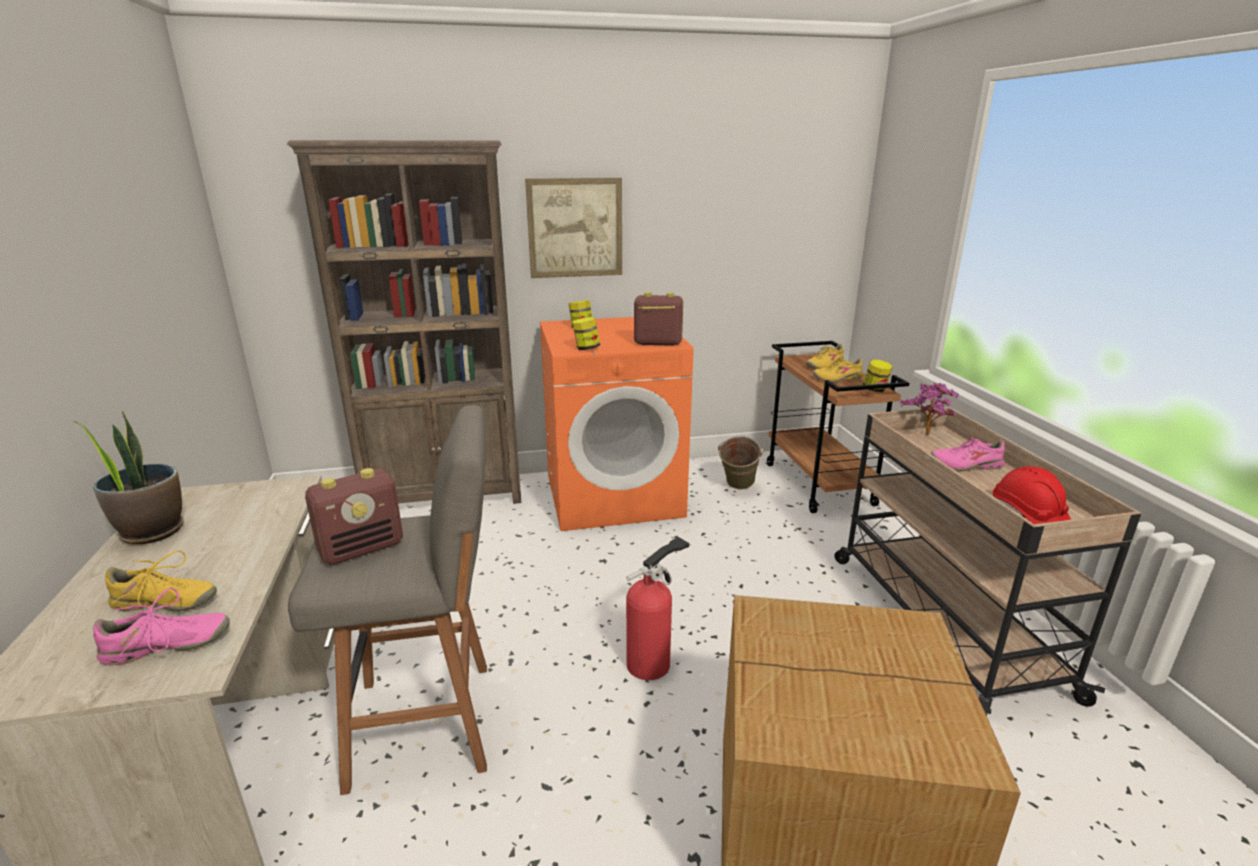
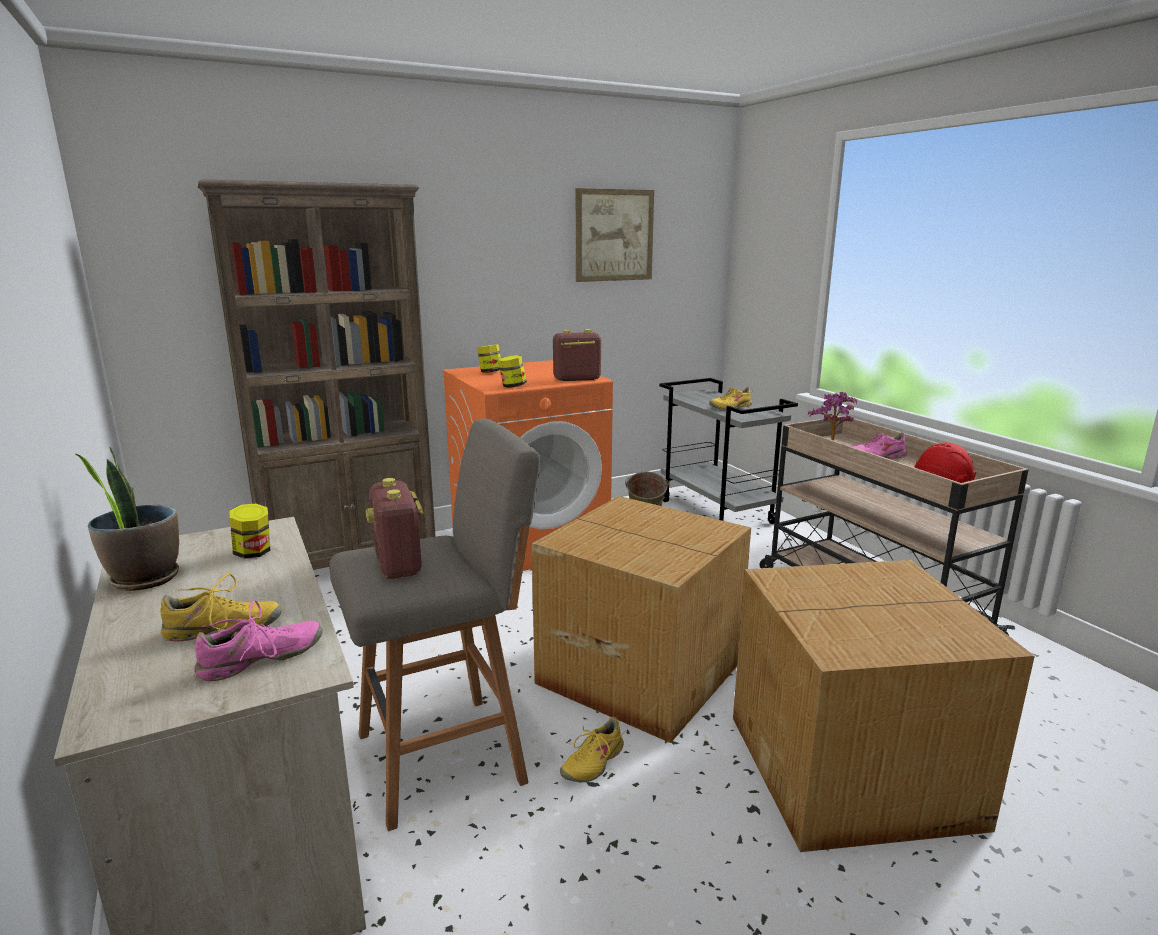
camera: 15 degrees left, 5 degrees down
radio [305,468,403,565] -> radio turned 120 degrees clockwise [366,478,424,579]
picture [525,178,622,278] -> picture moved to [576,188,654,282]
fire extinguisher [626,537,689,680] -> cardboard box [532,496,751,743]
brown cart [767,341,909,513] -> grey cart [659,378,798,524]
yellow shoe [806,344,847,369] -> yellow shoe moved to [560,717,626,783]
jar [863,360,893,392] -> jar moved to [229,504,270,559]

